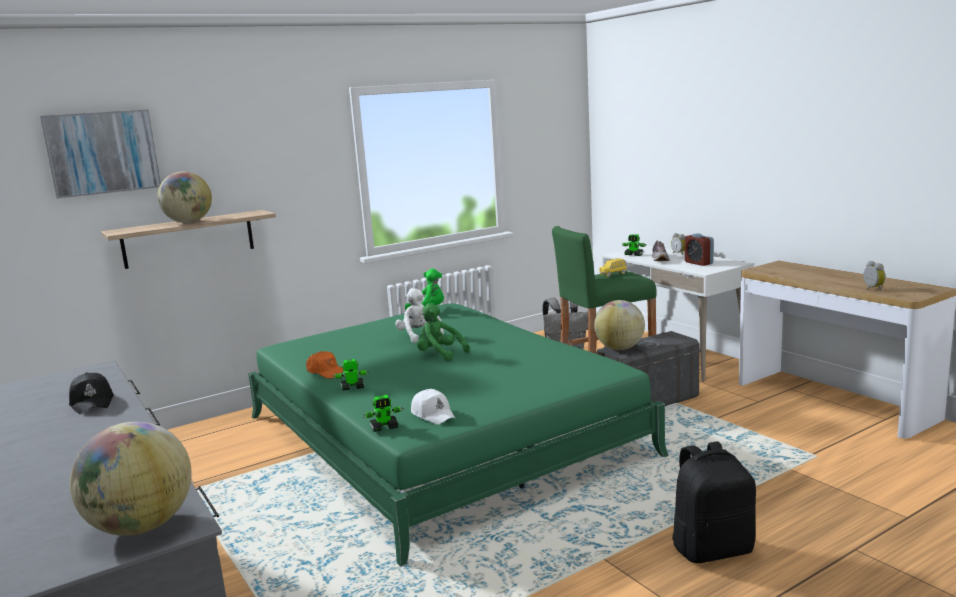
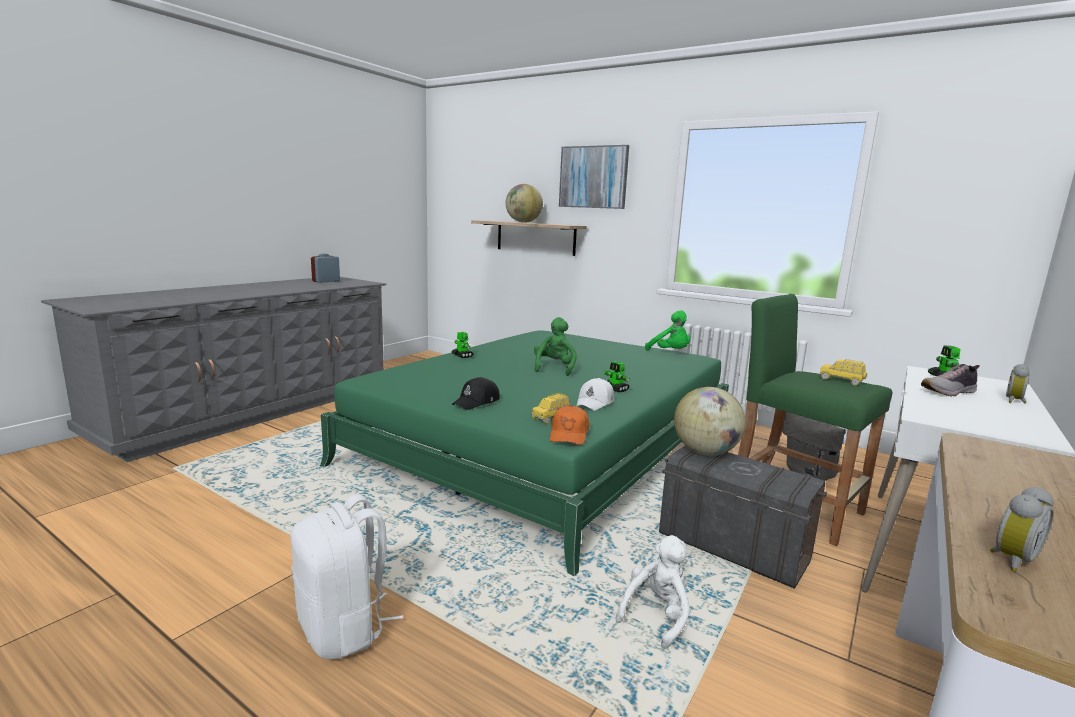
camera: 65 degrees right, 0 degrees up
picture [40,109,161,199] -> picture moved to [559,145,629,209]
black cap [69,372,114,414] -> black cap moved to [452,377,500,410]
globe [70,422,192,536] -> none
orange cap [306,351,343,379] -> orange cap moved to [550,405,589,445]
toy robot [363,395,403,432] -> toy robot moved to [604,361,630,392]
white plush toy [395,288,444,343] -> white plush toy moved to [616,535,690,649]
white cap [411,389,455,425] -> white cap moved to [576,378,614,410]
black backpack [672,442,756,563] -> white backpack [291,494,403,659]
alarm clock [685,233,714,266] -> alarm clock moved to [311,253,340,283]
none -> yellow toy car [532,393,570,424]

